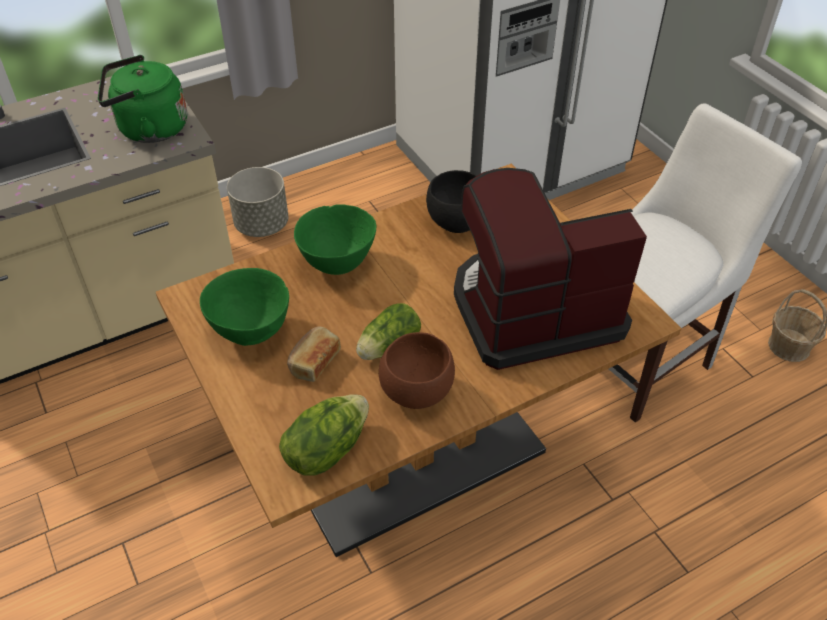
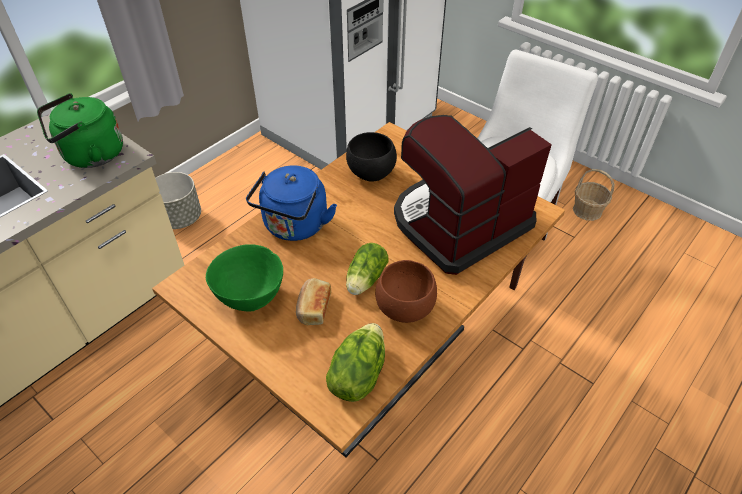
camera: 20 degrees left, 0 degrees up
green bowl [294,204,376,275] -> blue kettle [246,165,337,241]

